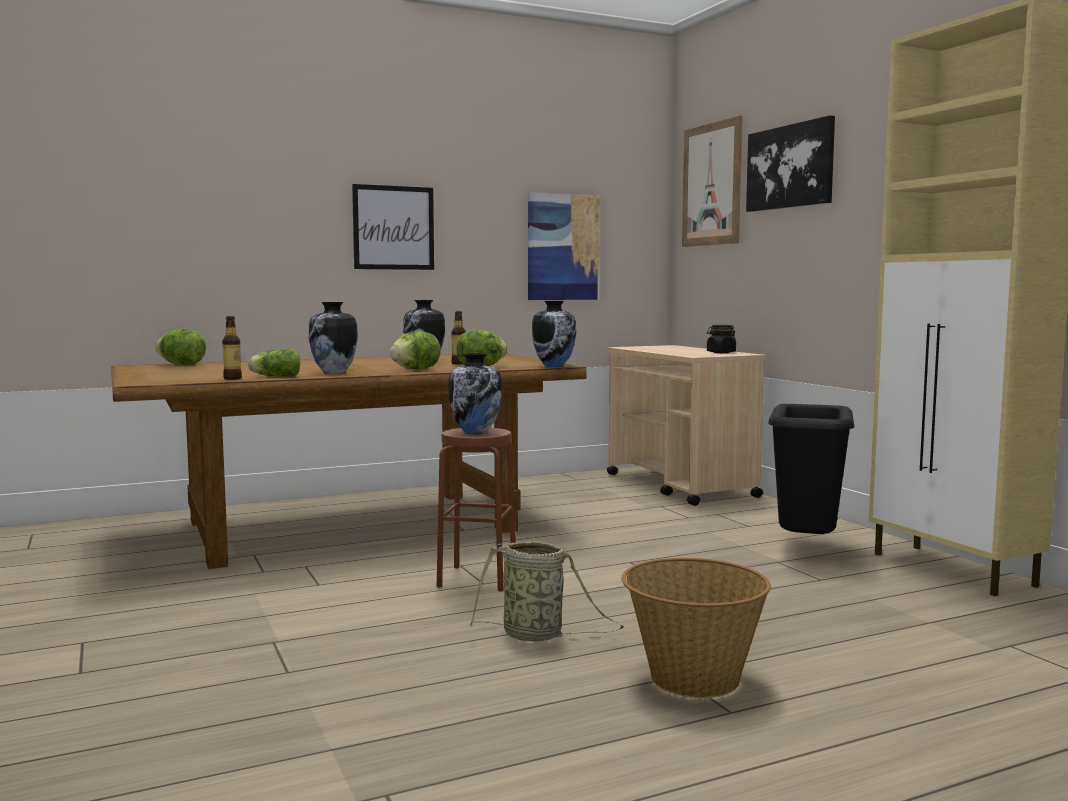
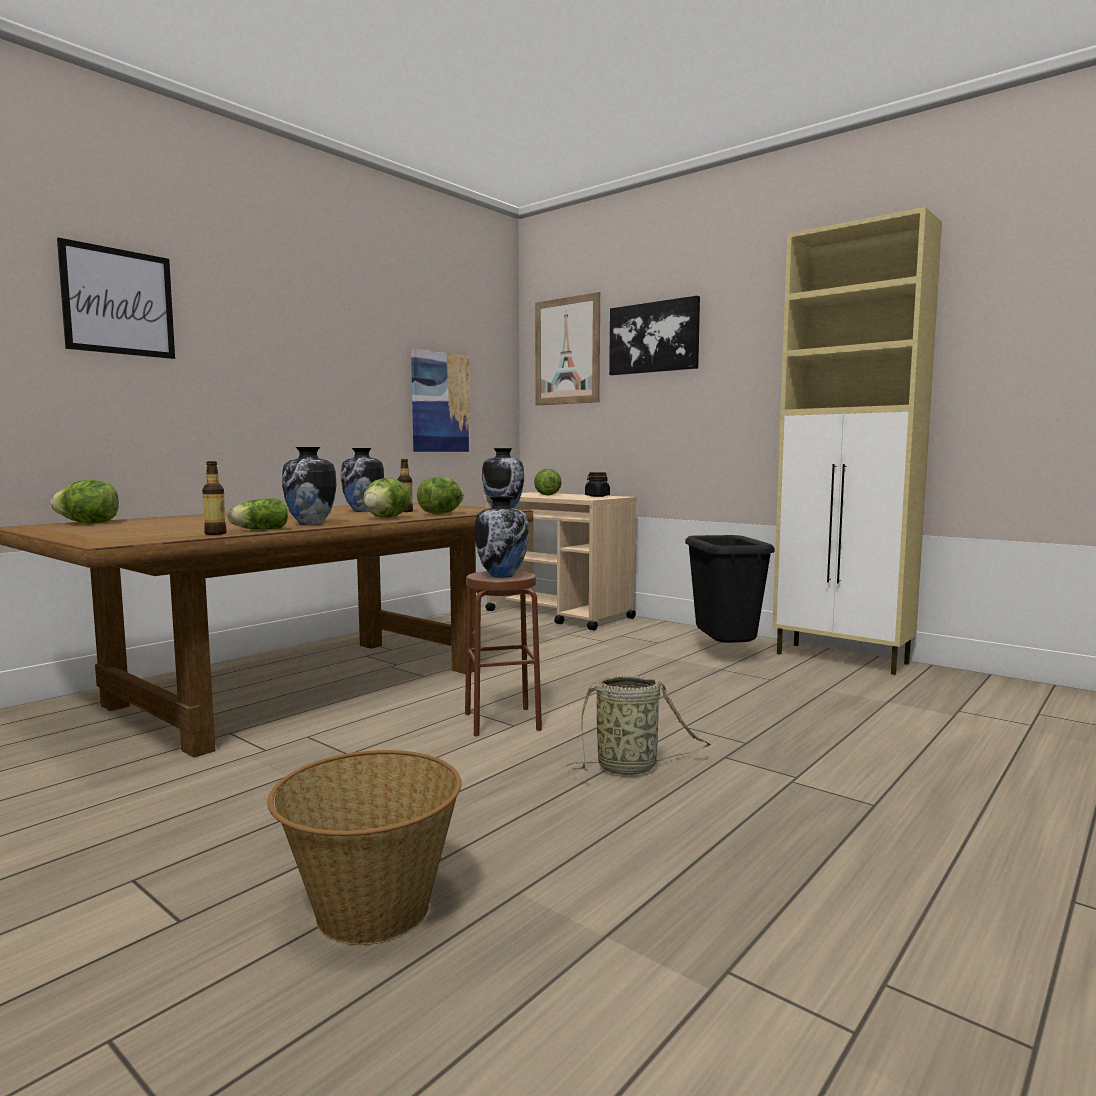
camera: 25 degrees left, 0 degrees up
picture [352,184,434,270] -> picture moved to [57,238,175,359]
basket [622,558,771,698] -> basket moved to [267,750,461,945]
none -> lettuce [534,468,562,496]

